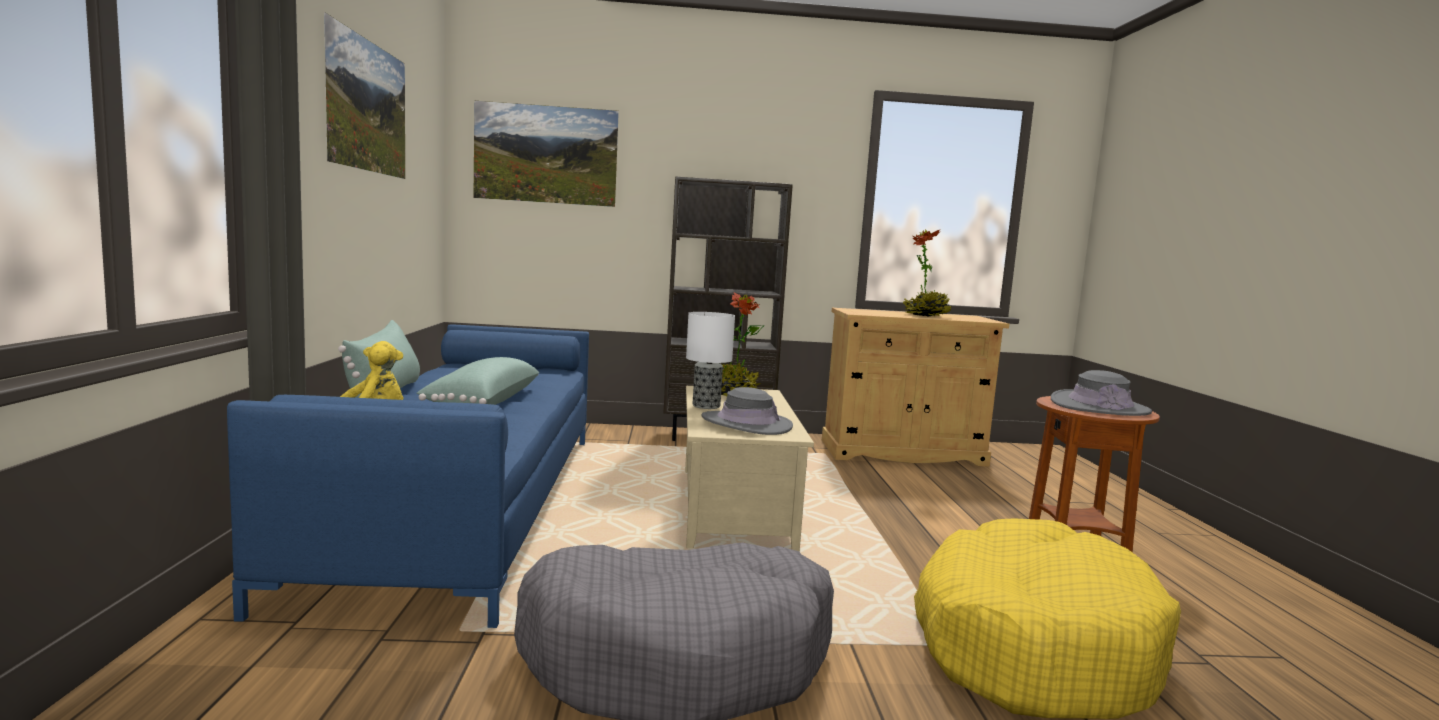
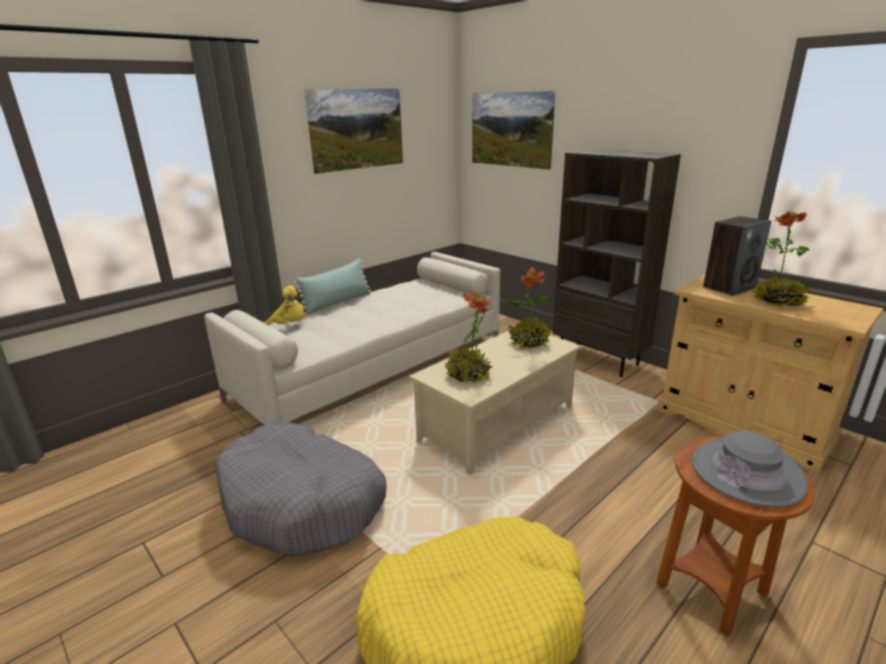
camera: 50 degrees right, 15 degrees up
blue sofa [227,324,589,628] -> beige sofa [204,252,500,426]
green pillow [417,357,539,405] -> none
table lamp [686,312,735,409] -> none
grey hat [701,387,793,435] -> potted plant [443,291,493,383]
none -> speaker [703,216,771,296]

